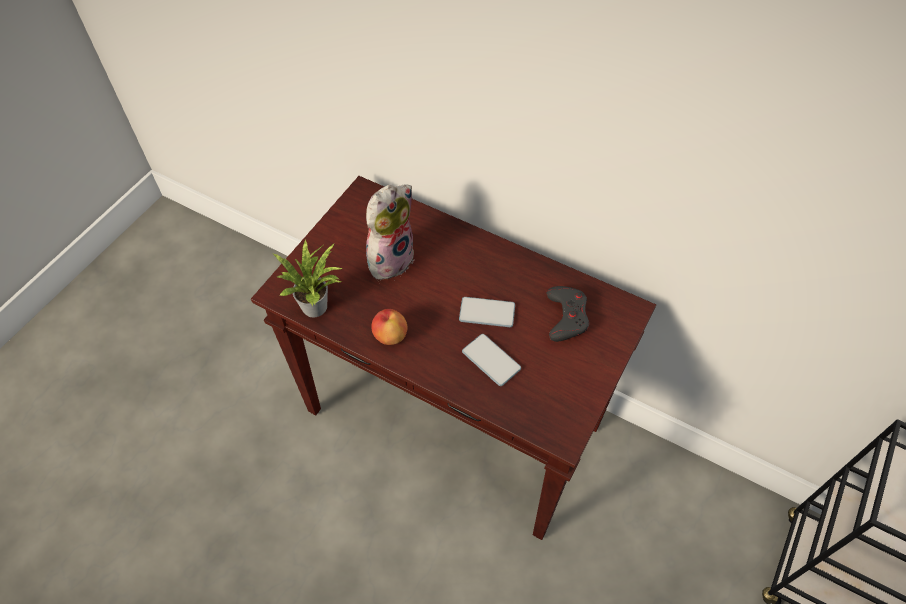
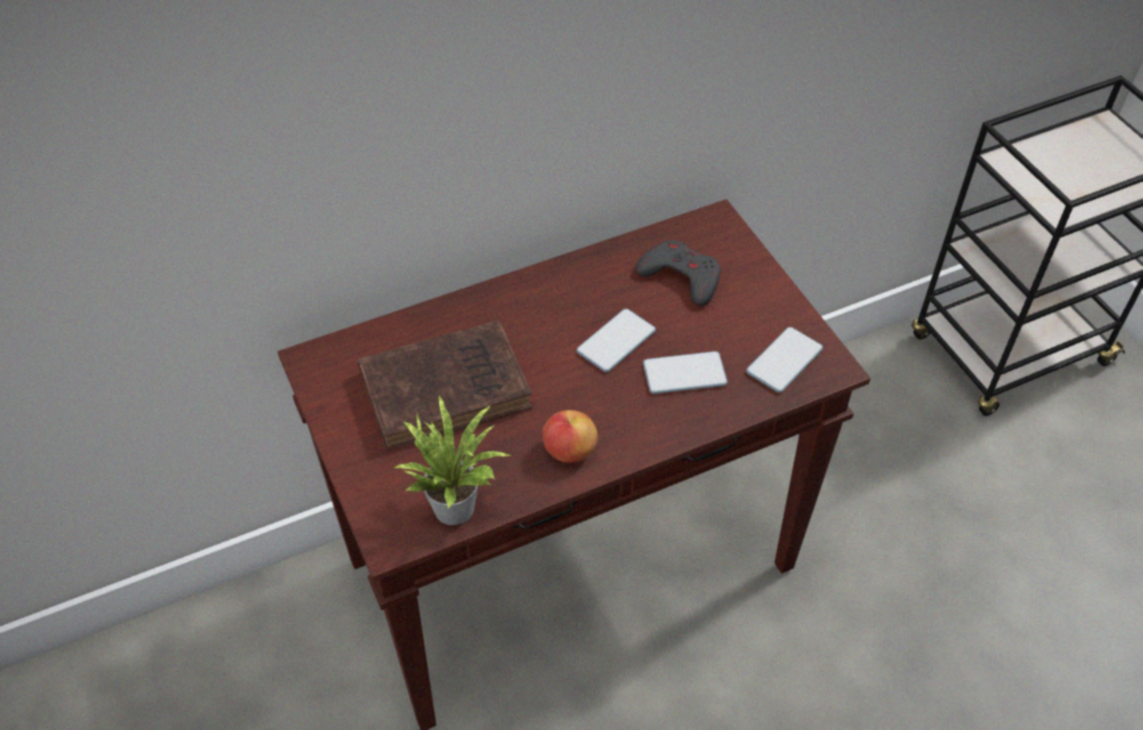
camera: 55 degrees left, 5 degrees down
plush toy [366,184,415,280] -> brown book [357,320,533,451]
none -> phone [746,327,823,393]

